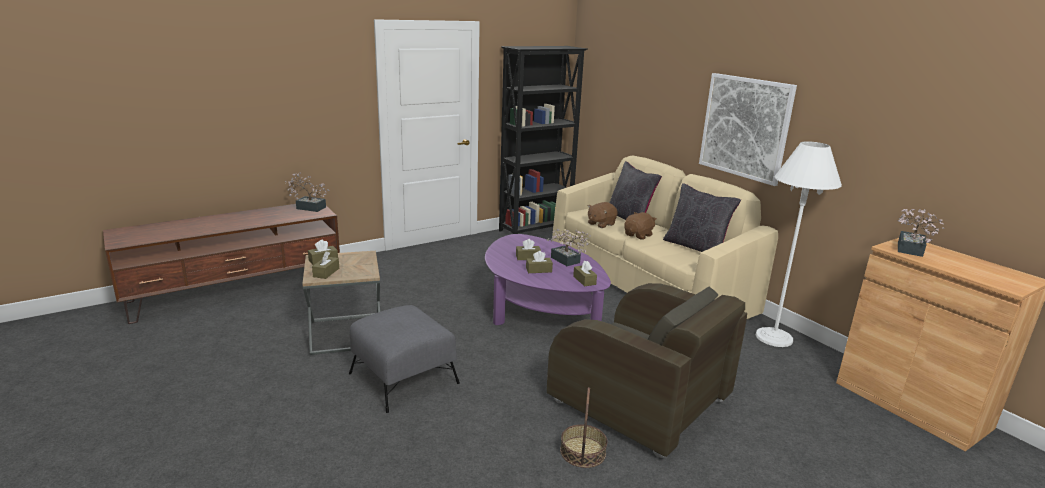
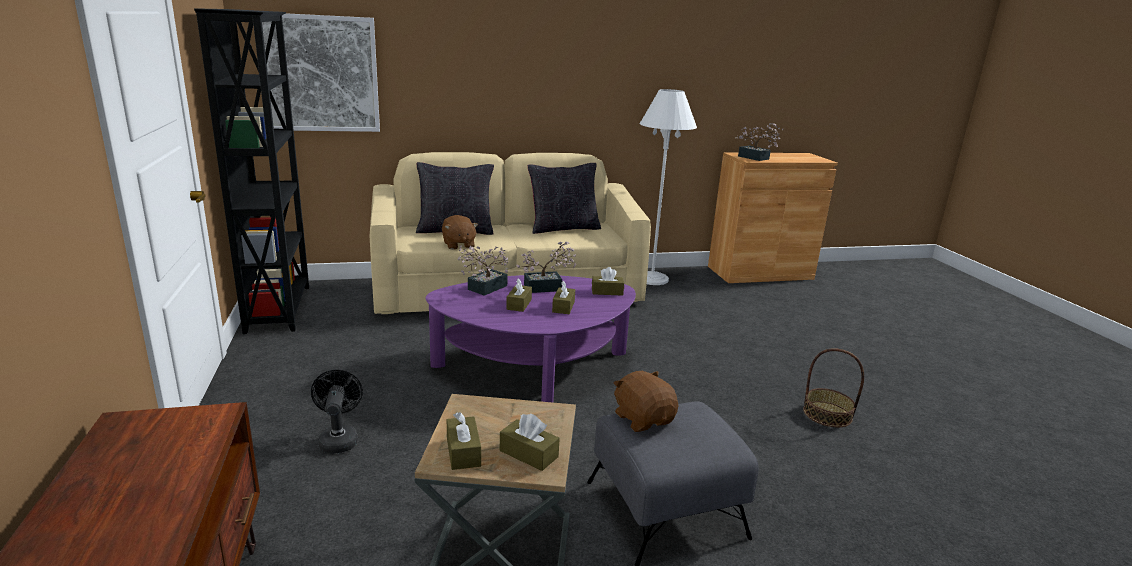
camera: 70 degrees left, 0 degrees up
potted plant [285,172,330,212] -> potted plant moved to [457,245,508,296]
brown armchair [547,283,747,458] -> none
brown plush toy [624,212,657,240] -> brown plush toy moved to [614,371,678,432]
picture [699,73,797,186] -> picture moved to [262,13,380,132]
none -> black fan [311,370,363,453]

